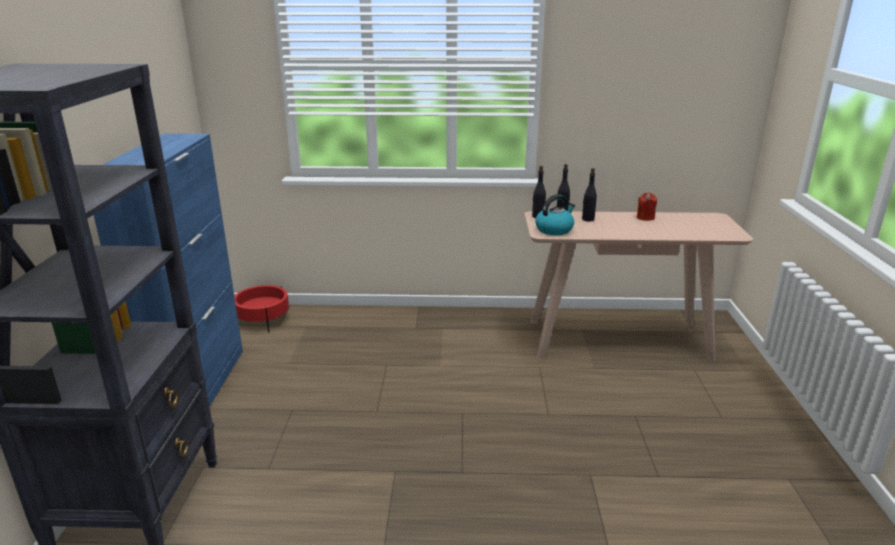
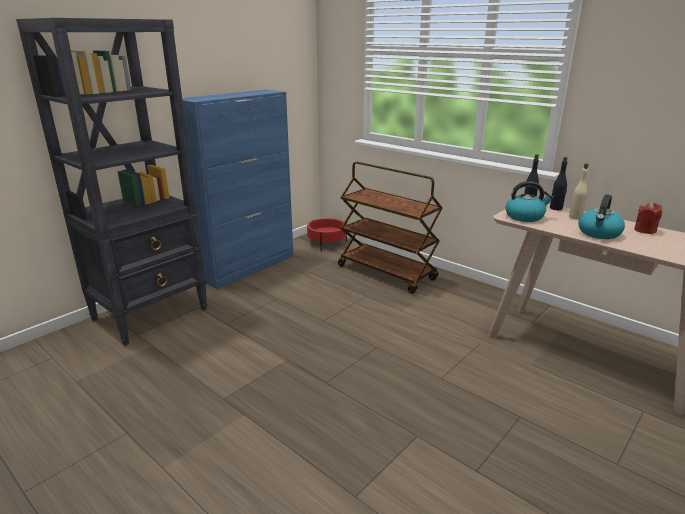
camera: 40 degrees right, 0 degrees up
black bottle [582,168,597,222] -> beige bottle [569,163,589,220]
none -> brown cart [338,162,443,294]
none -> kettle [578,194,625,239]

